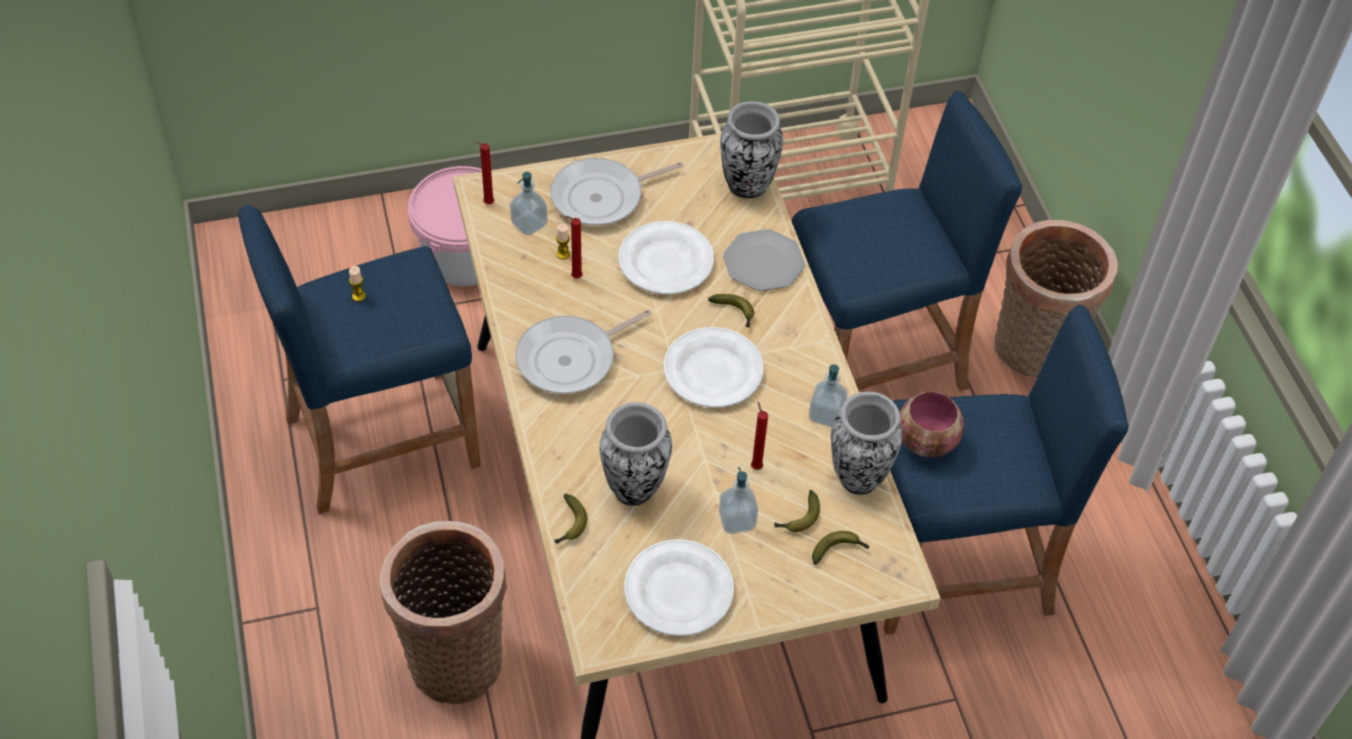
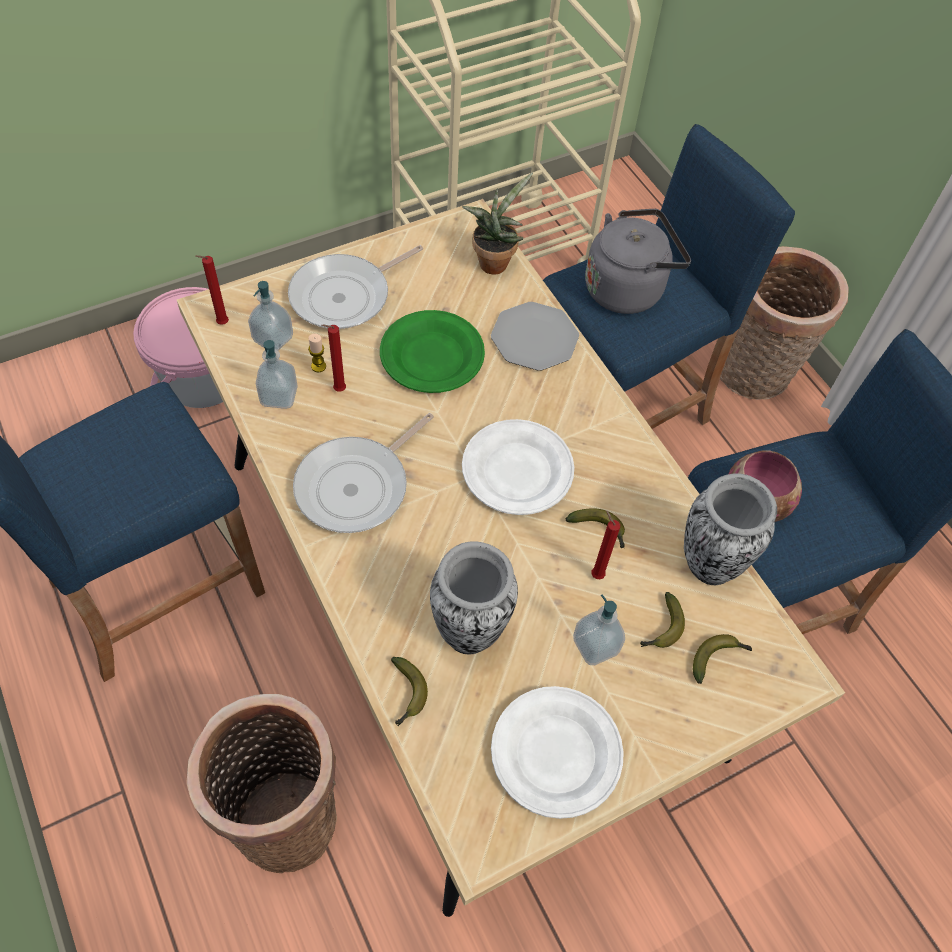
camera: 15 degrees left, 5 degrees up
candle [349,266,366,302] -> none
white plate [619,221,714,294] -> green plate [380,310,485,393]
banana [708,294,754,327] -> banana moved to [566,508,625,548]
vase [720,101,783,198] -> potted plant [462,173,533,275]
soap dispenser [809,364,848,427] -> soap dispenser moved to [256,340,298,409]
none -> grey kettle [585,209,691,314]

